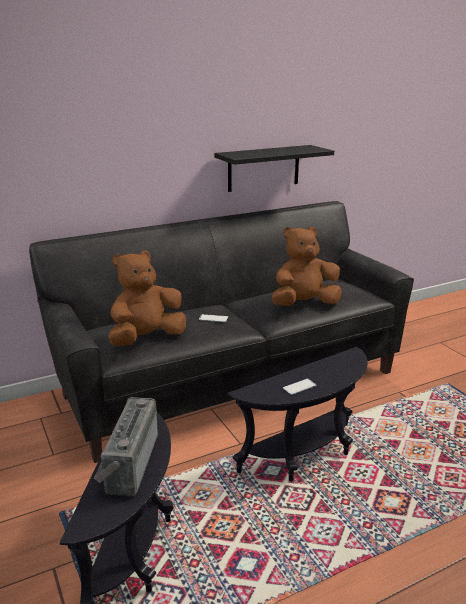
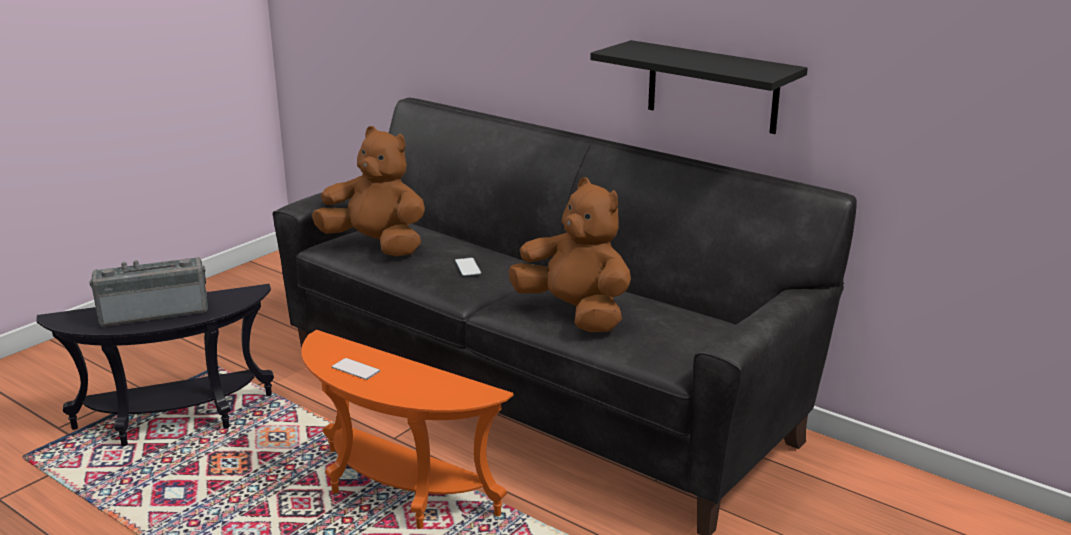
camera: 65 degrees right, 0 degrees up
black side table [228,347,368,481] -> orange side table [301,330,513,529]

